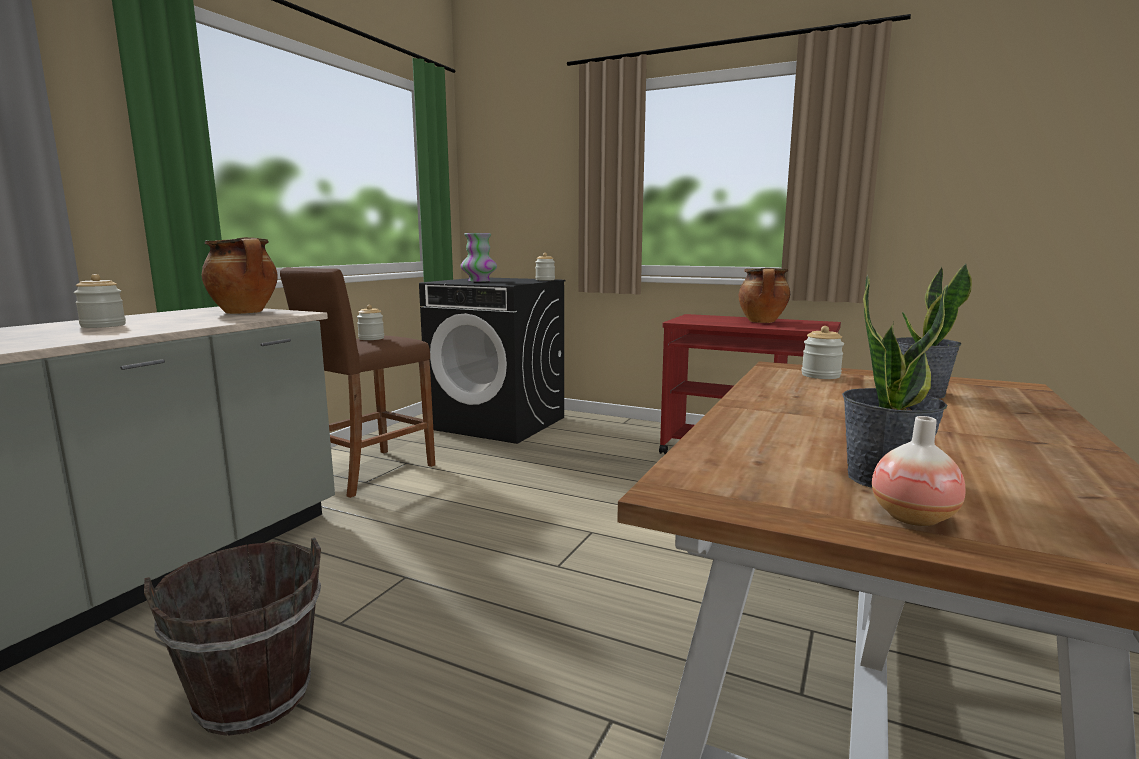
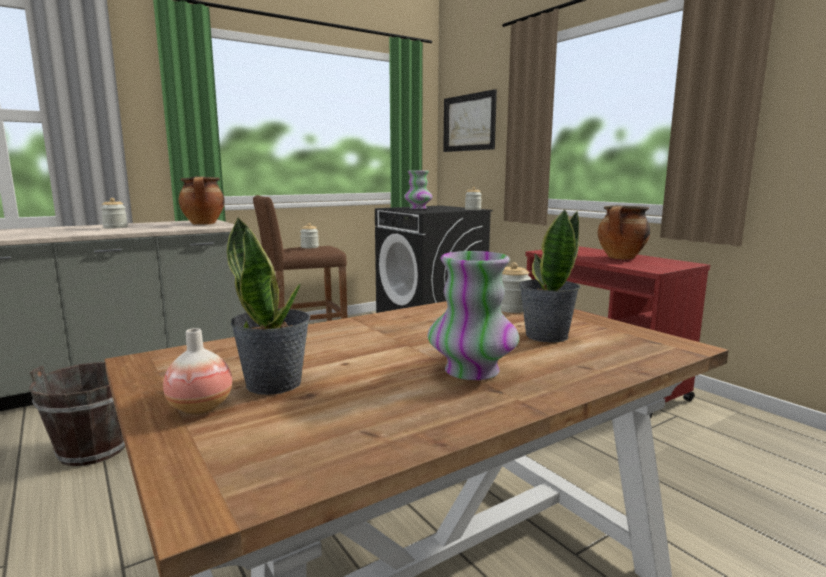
camera: 30 degrees right, 0 degrees up
none -> vase [427,251,519,380]
none -> picture [443,89,497,152]

